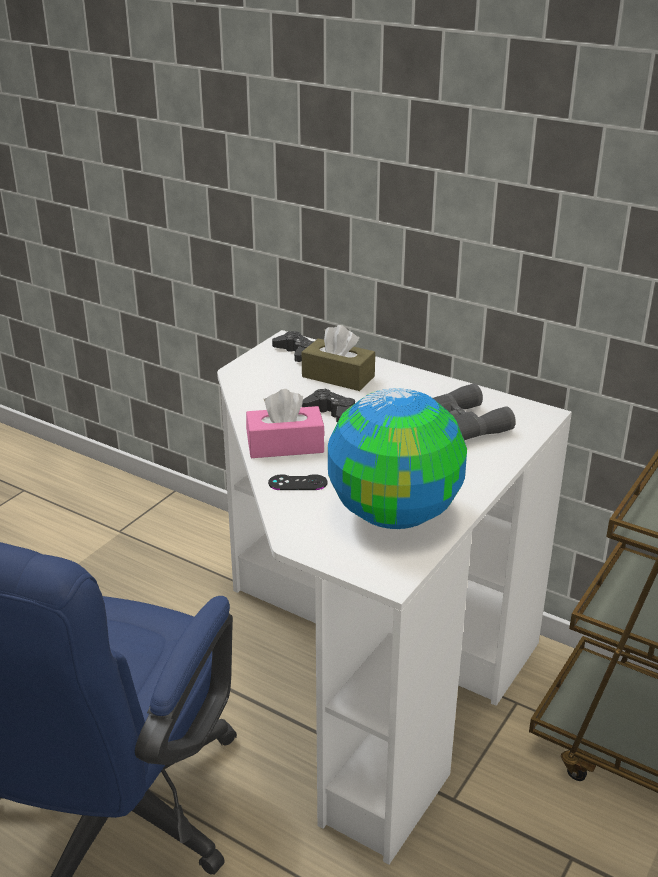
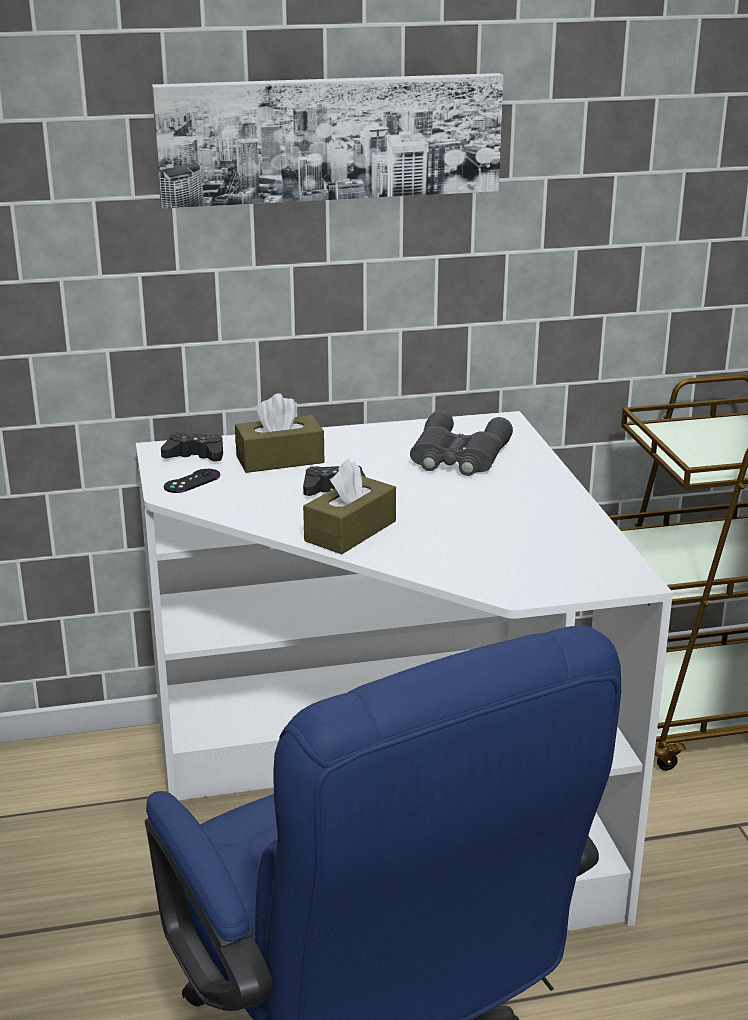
camera: 45 degrees left, 5 degrees down
pink tissue box [246,389,325,458] -> brown tissue box [303,459,396,554]
black game controller [268,474,328,490] -> black game controller moved to [164,469,220,493]
globe [328,388,467,529] -> none
none -> picture [152,73,504,208]

